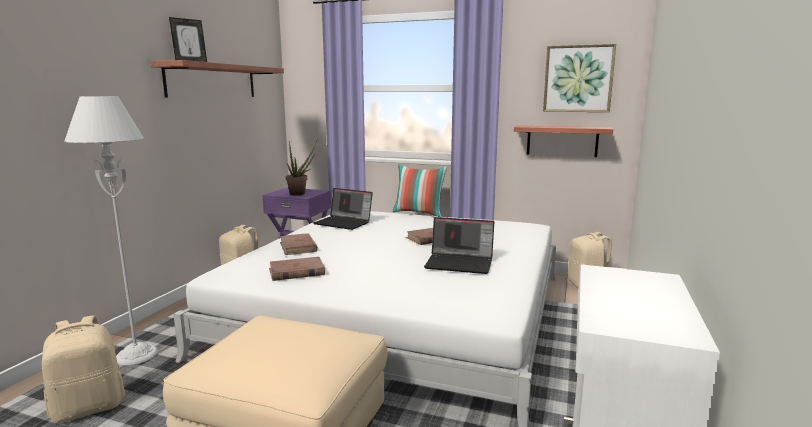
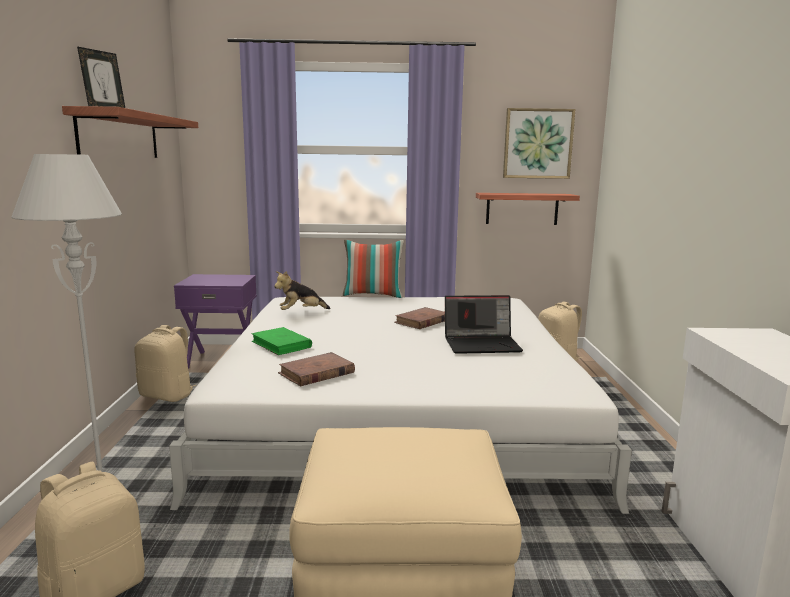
camera: 20 degrees left, 0 degrees up
brown book [280,233,318,255] -> green book [251,327,312,355]
potted plant [286,137,318,196] -> none
laptop [313,188,373,230] -> plush toy [274,271,331,310]

